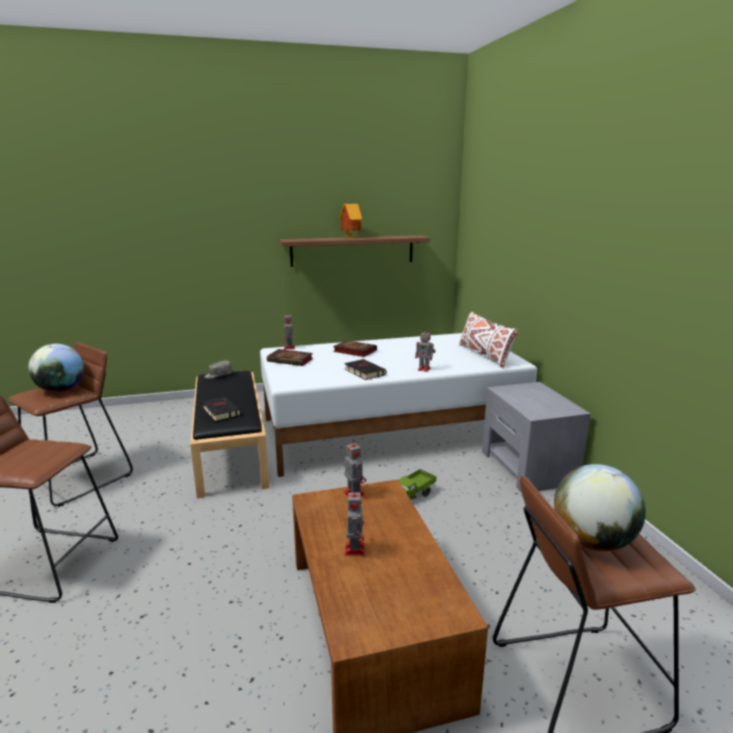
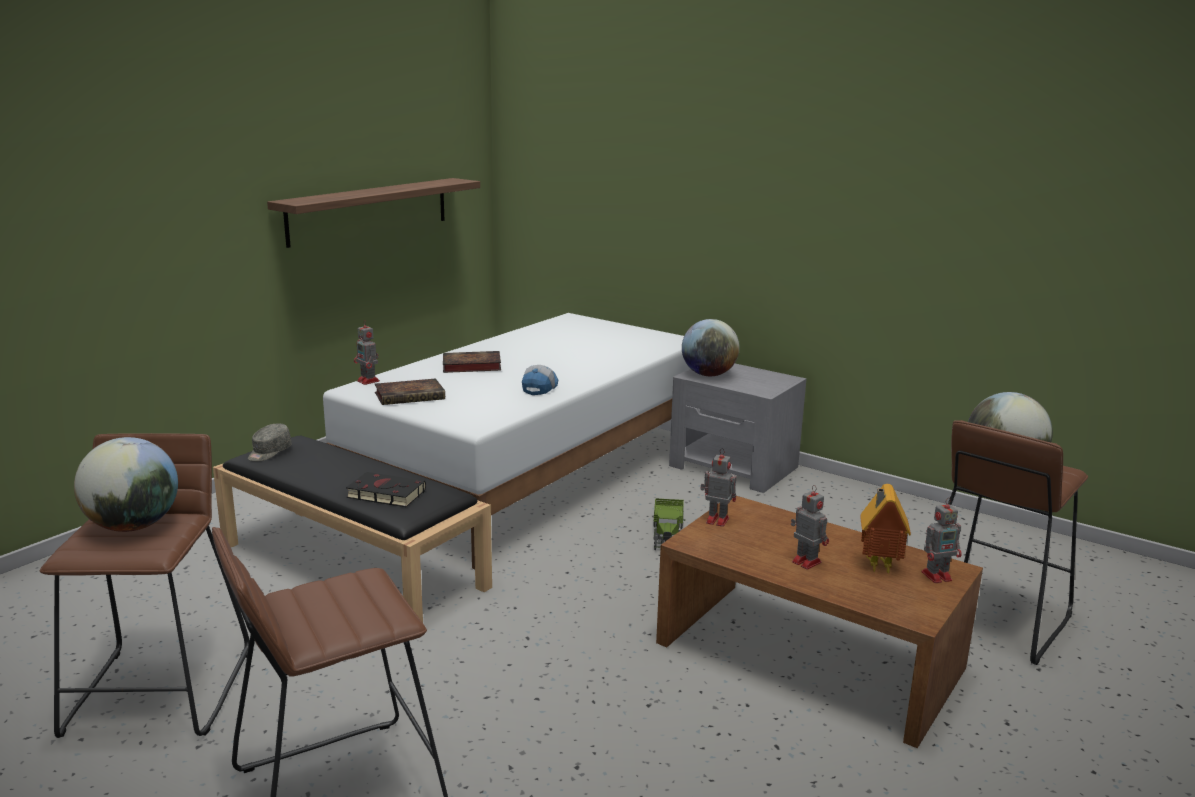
camera: 40 degrees left, 0 degrees up
toy house [340,202,362,239] -> toy house moved to [860,484,911,574]
black book [344,359,386,380] -> cap [522,365,558,395]
toy robot [415,328,435,372] -> toy robot moved to [922,497,962,583]
white pillow [459,312,519,369] -> none
none -> globe [682,319,739,376]

